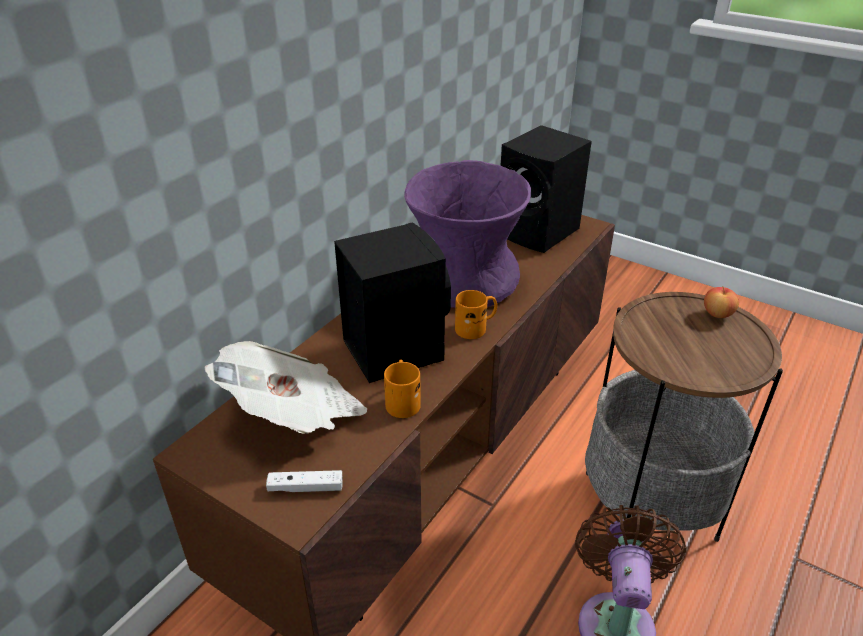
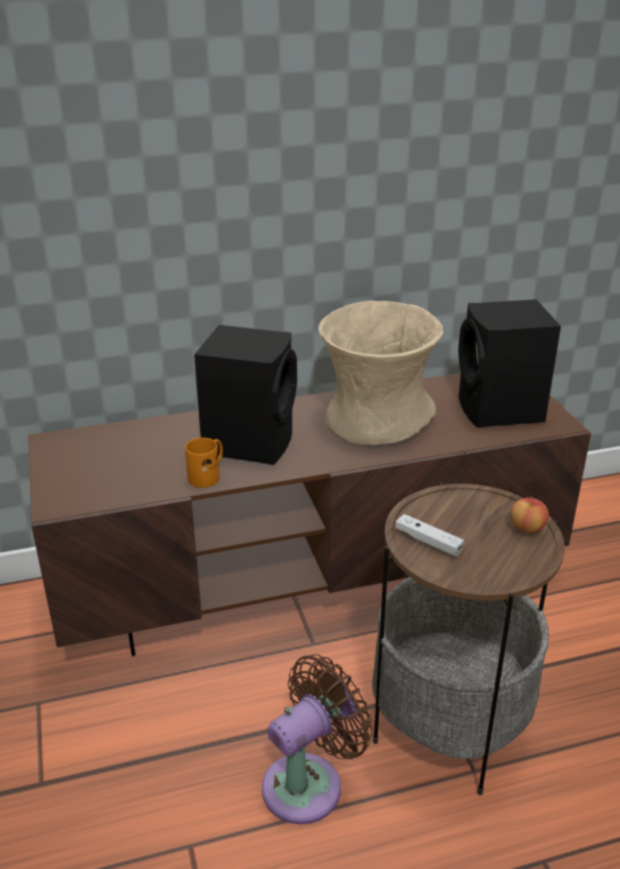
camera: 40 degrees right, 5 degrees down
newspaper [205,341,367,434] -> none
white game controller [266,470,343,492] -> white game controller moved to [395,514,464,557]
purple vase [404,160,531,308] -> beige vase [318,301,443,445]
orange mug [455,290,497,339] -> none

